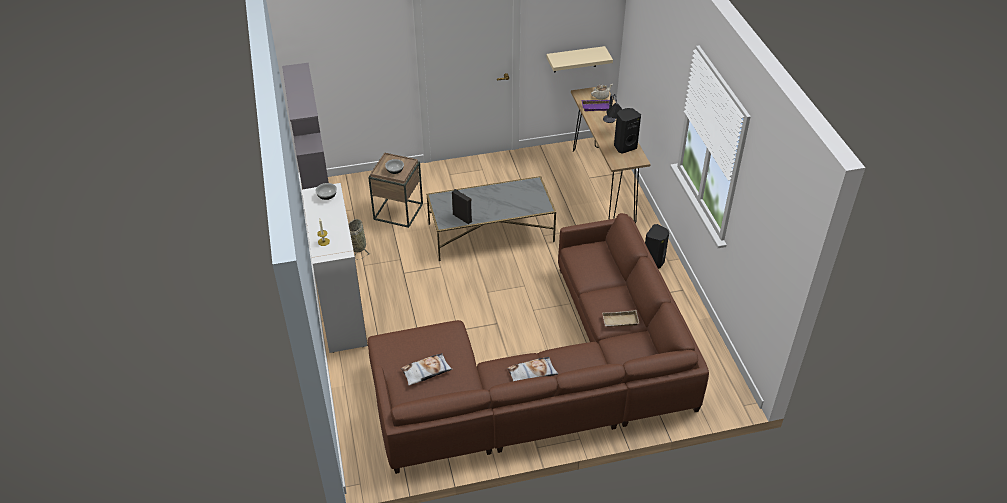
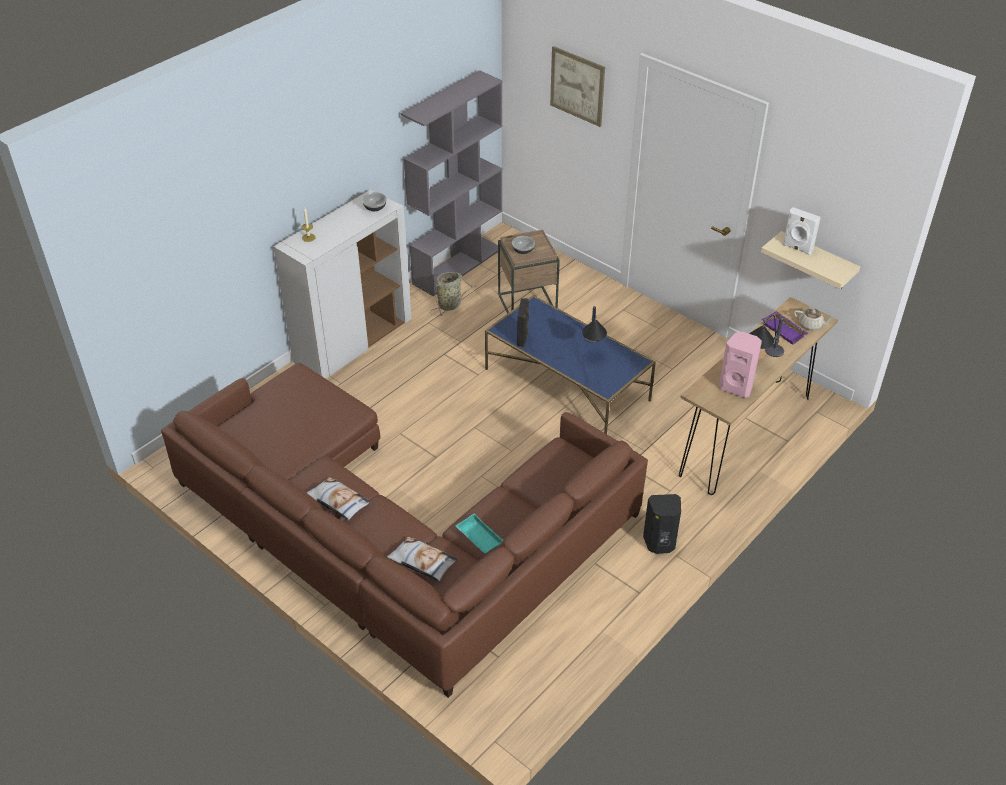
camera: 55 degrees right, 0 degrees up
pillow [401,353,452,385] -> pillow moved to [386,536,457,581]
grey coffee table [426,176,556,261] -> blue coffee table [485,295,656,434]
beige tray [602,310,639,327] -> turquoise tray [455,513,503,554]
black speaker [614,108,641,154] -> pink speaker [719,332,762,398]
none -> picture [550,46,605,127]
none -> table lamp [582,306,607,343]
none -> white speaker [783,207,821,255]

